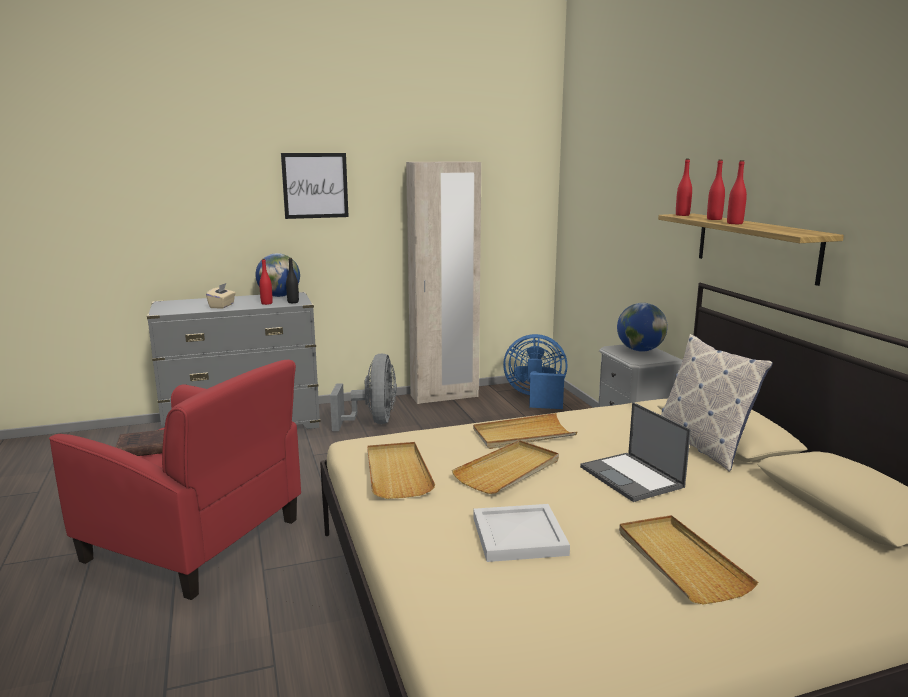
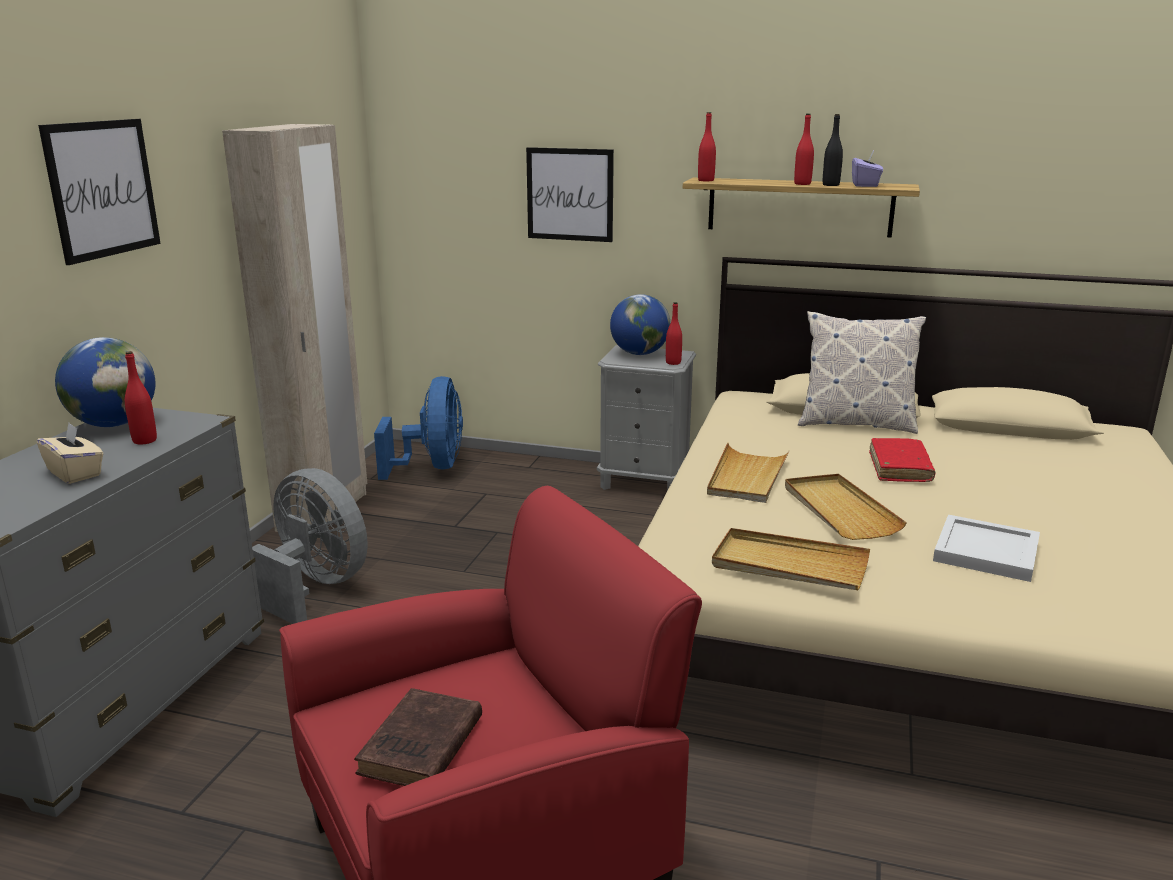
camera: 55 degrees left, 5 degrees up
black bottle [286,258,299,303] -> black bottle moved to [823,114,843,186]
blue fan [503,334,568,409] -> blue fan turned 135 degrees clockwise [374,376,463,480]
laptop [580,402,691,502] -> red book [869,438,935,482]
beige tray [619,515,758,604] -> none
red bottle [707,159,725,220] -> red bottle moved to [666,302,682,365]
none -> picture [526,147,614,242]
none -> purple tissue box [852,151,883,187]

